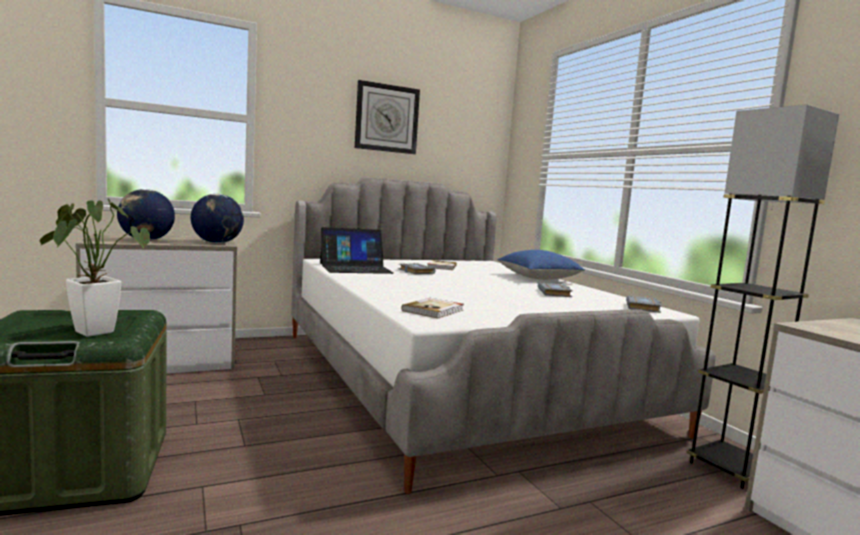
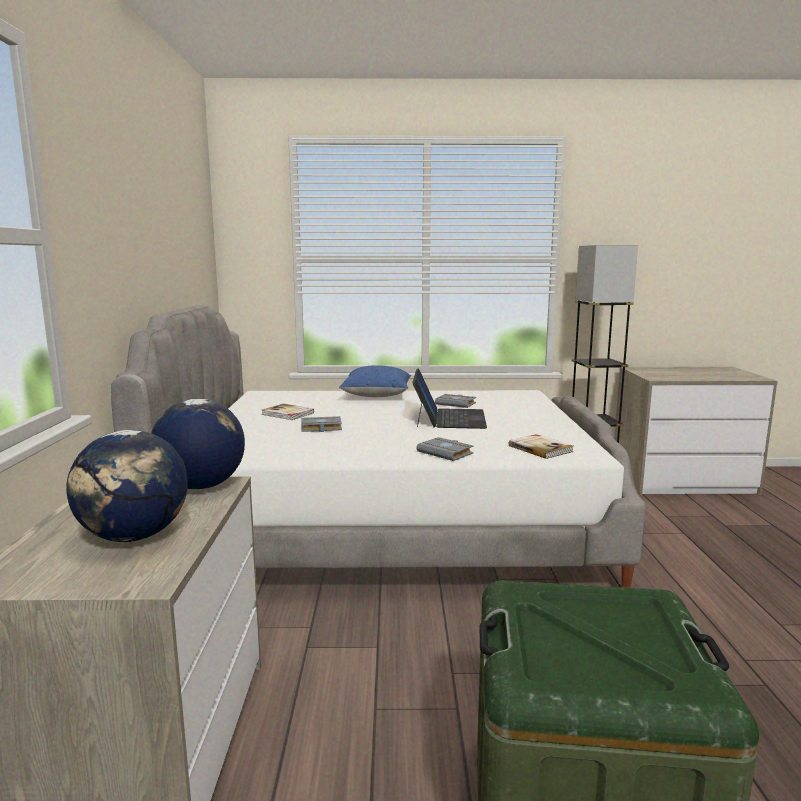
camera: 65 degrees left, 5 degrees up
potted plant [40,198,150,337] -> none
laptop [320,227,394,274] -> laptop moved to [412,368,487,429]
wall clock [355,80,420,154] -> none
grey book [626,296,662,313] -> grey book moved to [416,437,474,461]

